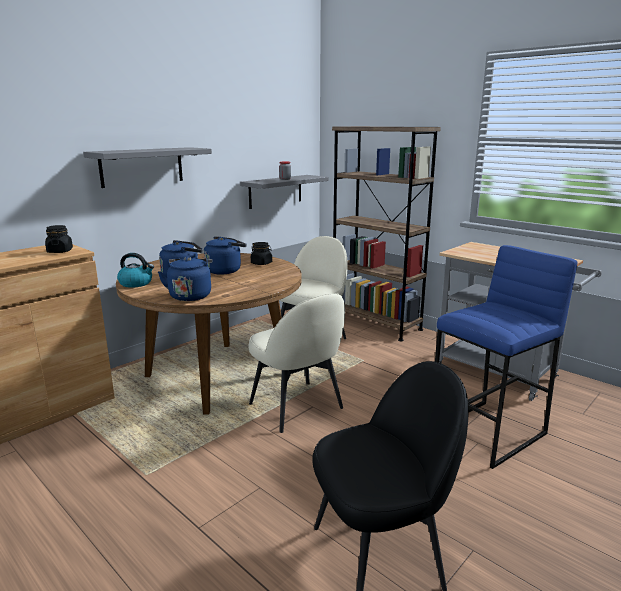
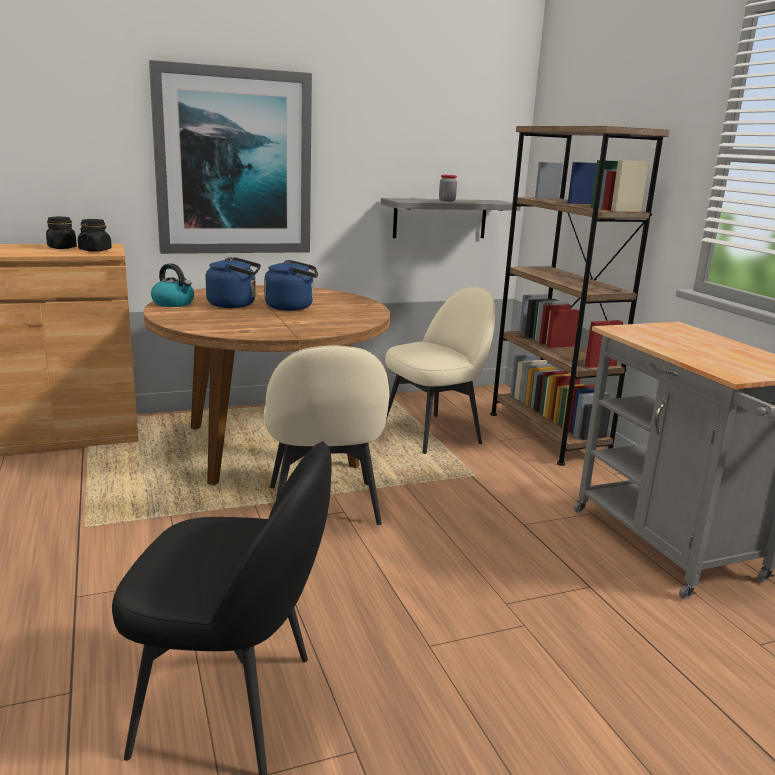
camera: 25 degrees right, 0 degrees up
grey shelf [83,147,212,188] -> picture [149,60,312,254]
blue kettle [158,257,212,301] -> none
black jar [251,242,272,265] -> black jar moved to [46,217,77,249]
blue stool [435,245,577,469] -> none

